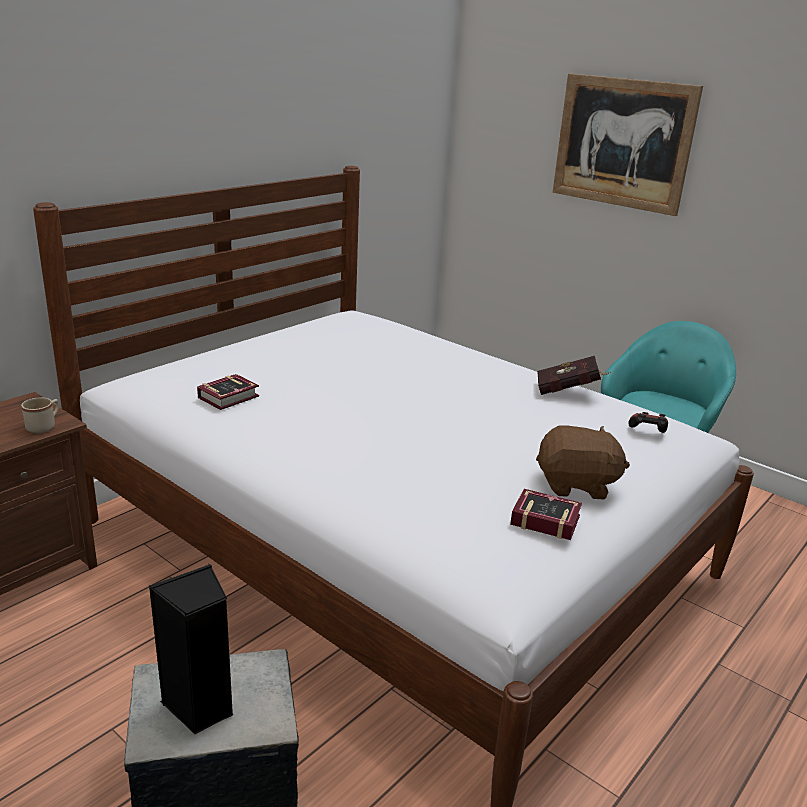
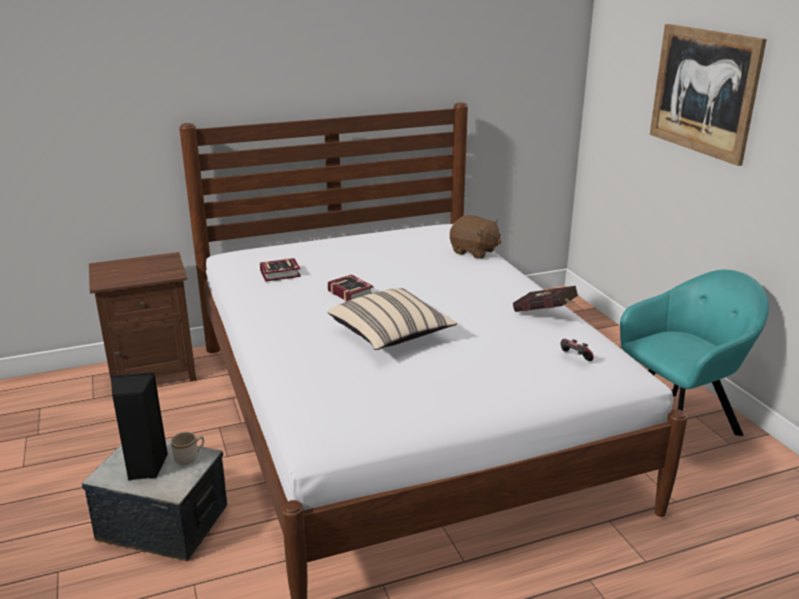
camera: 30 degrees right, 0 degrees up
beige mug [21,397,59,433] -> beige mug moved to [171,432,204,465]
book [510,489,582,540] -> book moved to [328,275,374,302]
brown plush toy [536,425,630,499] -> brown plush toy moved to [450,215,501,259]
none -> beige pillow [327,288,457,350]

